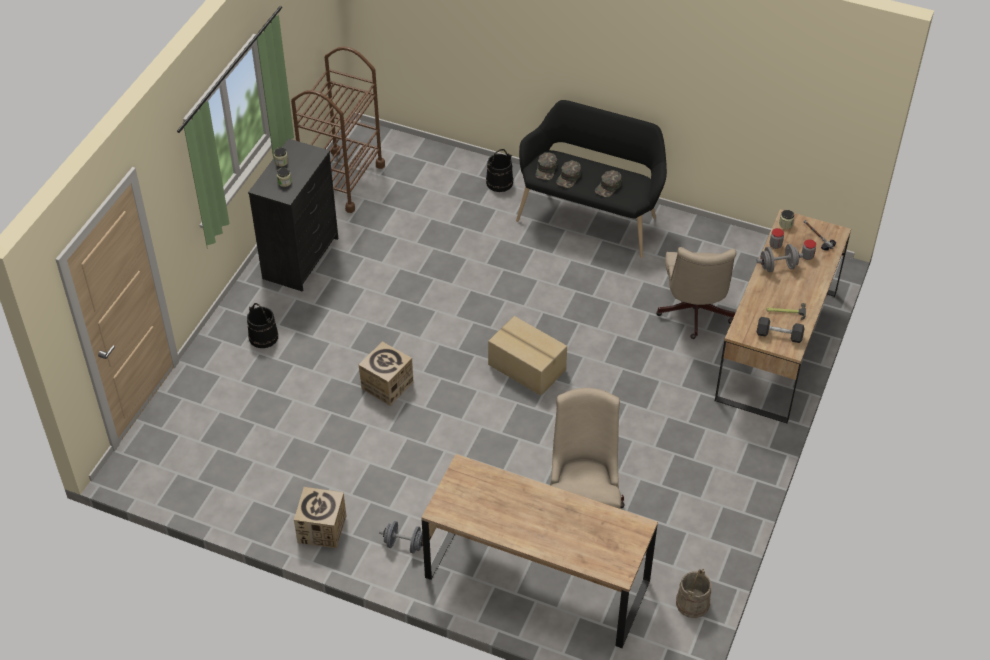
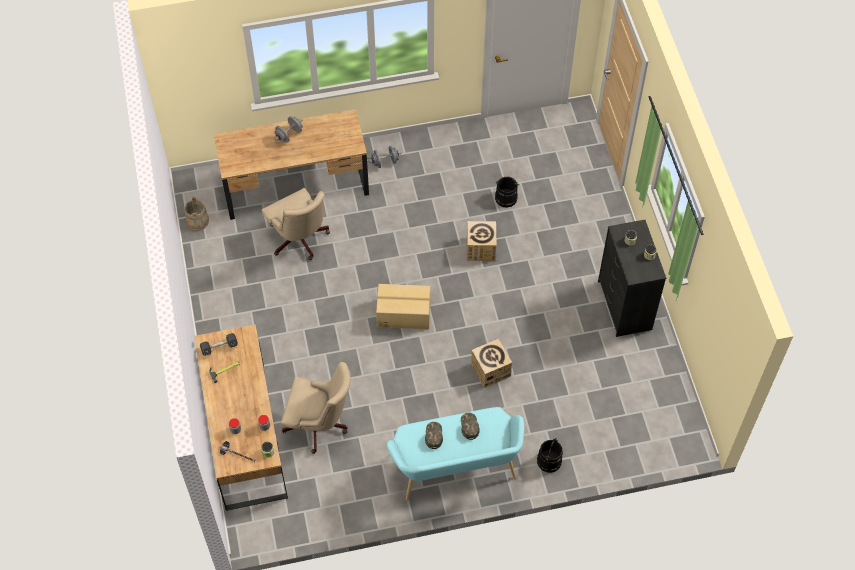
camera: 145 degrees right, 10 degrees up
black bucket [247,303,278,348] -> black bucket moved to [495,176,519,208]
brown cart [291,46,385,213] -> none
cardboard box [294,487,346,548] -> cardboard box moved to [471,339,512,388]
black bench [516,100,667,258] -> turquoise bench [387,407,524,501]
green cap [536,152,557,180] -> none
beige office chair [656,247,736,339] -> beige office chair turned 135 degrees clockwise [281,362,351,454]
grey dumbbell [757,244,803,272] -> grey dumbbell moved to [274,116,303,143]

